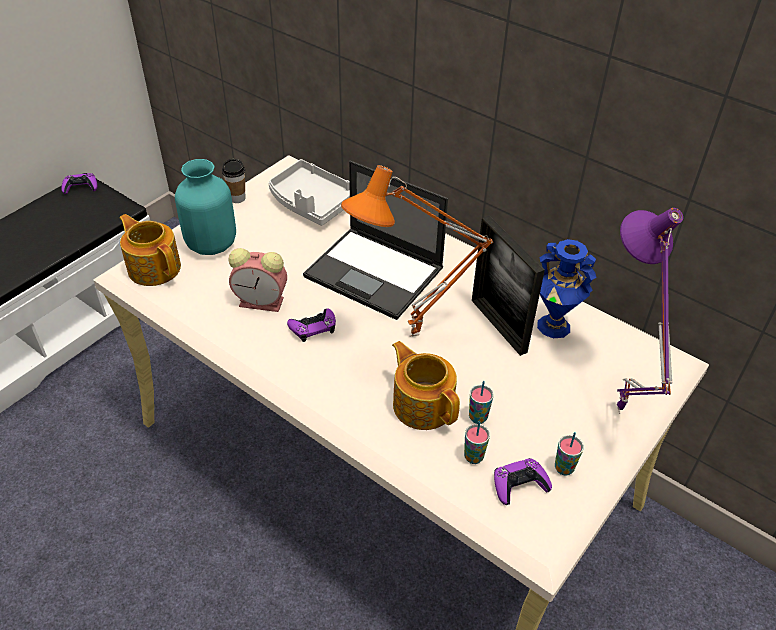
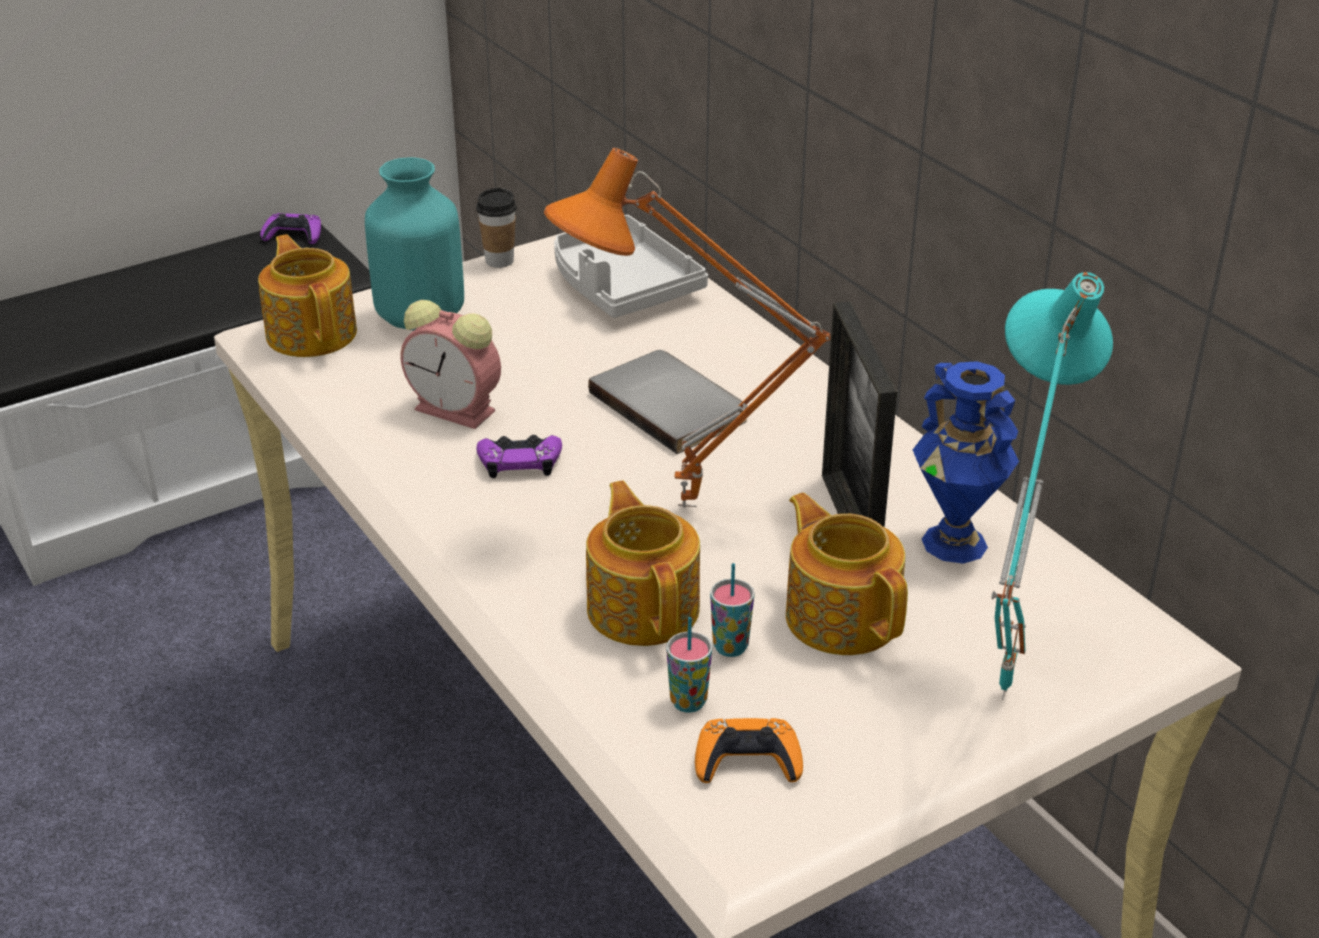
camera: 20 degrees right, 10 degrees down
laptop [303,161,448,320] -> grey book [588,350,747,454]
purple game controller [494,458,552,505] -> orange game controller [695,718,803,783]
cup [555,432,584,476] -> none
purple table lamp [617,208,683,414] -> turquoise table lamp [992,272,1113,700]
none -> teapot [786,493,908,655]

